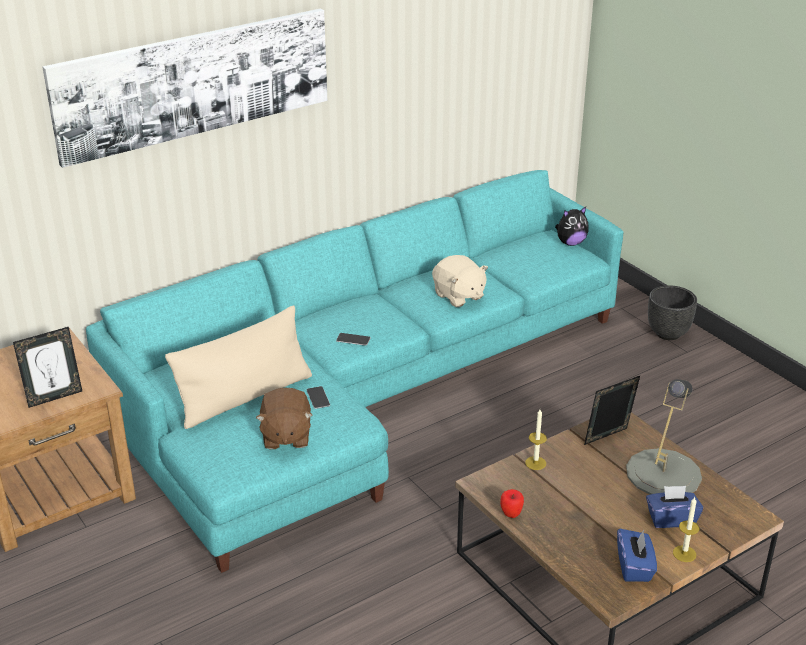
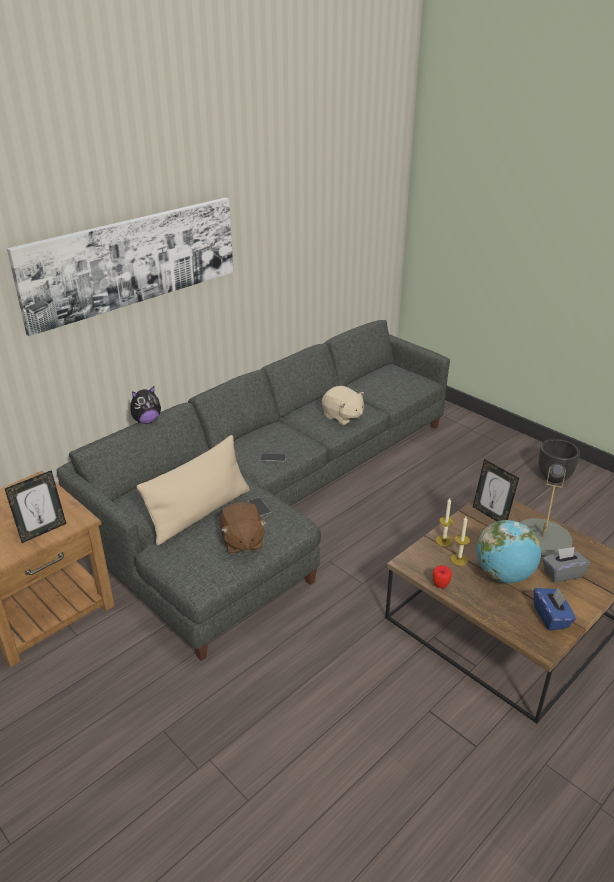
camera: 10 degrees left, 0 degrees up
turquoise sofa [86,170,623,573] -> grey sofa [57,320,450,661]
plush toy [555,207,588,246] -> plush toy moved to [130,386,161,424]
picture frame [584,376,640,445] -> picture frame turned 90 degrees counterclockwise [473,459,519,521]
blue tissue box [646,486,703,528] -> grey tissue box [542,547,590,582]
black planter [648,285,697,340] -> black planter moved to [538,439,580,483]
candle [673,497,699,562] -> candle moved to [451,517,470,566]
none -> globe [477,520,541,583]

